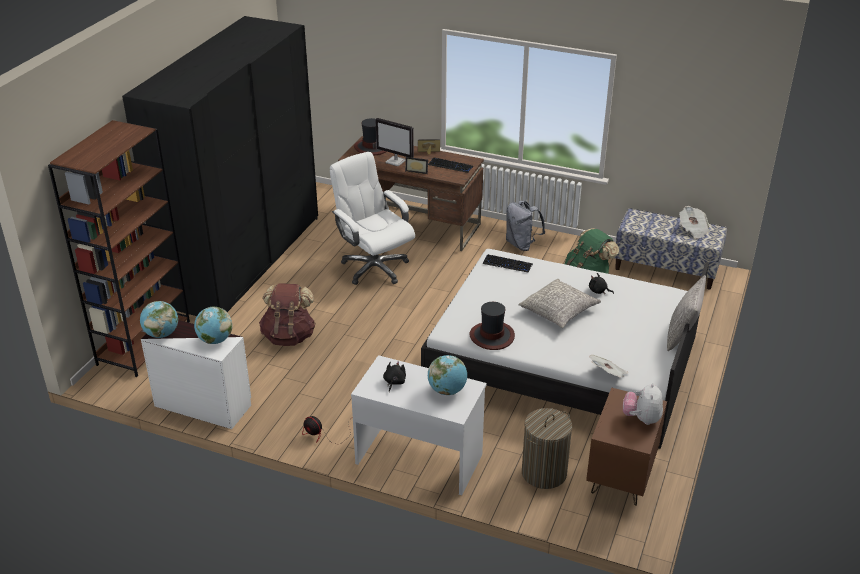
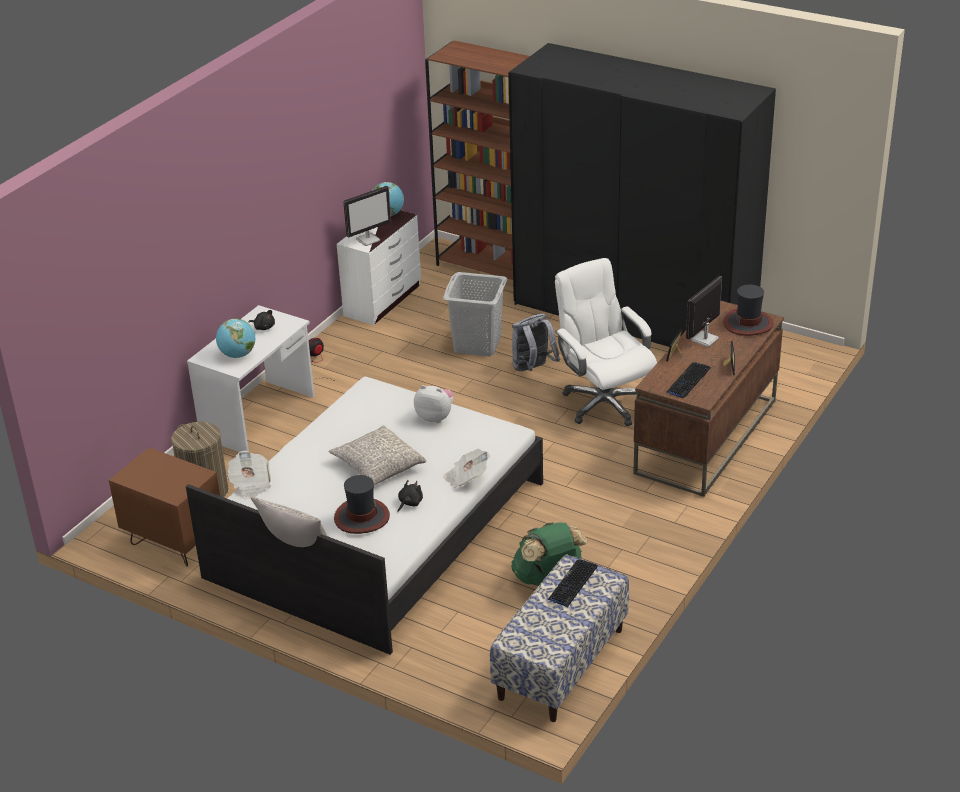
camera: 100 degrees right, 0 degrees up
globe [194,307,232,344] -> monitor [343,186,391,246]
brown backpack [259,283,316,346] -> grey laundry basket [443,272,507,356]
white office chair [330,152,415,285] -> white office chair turned 90 degrees counterclockwise [555,258,657,426]
hat [469,302,515,350] -> hat moved to [334,475,390,534]
keyboard [483,254,533,273] -> keyboard moved to [548,560,598,607]
grey backpack [506,200,545,251] -> grey backpack moved to [512,314,560,371]
plush toy [623,383,663,425] -> plush toy moved to [414,385,453,423]
newspaper [679,206,710,239] -> newspaper moved to [443,449,490,488]

